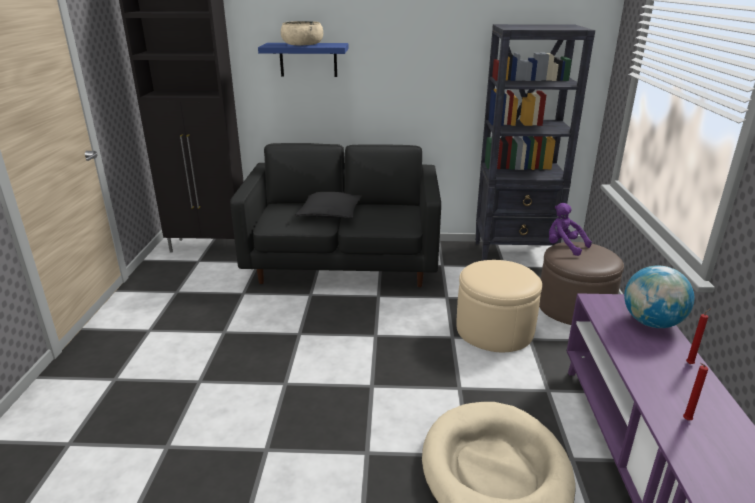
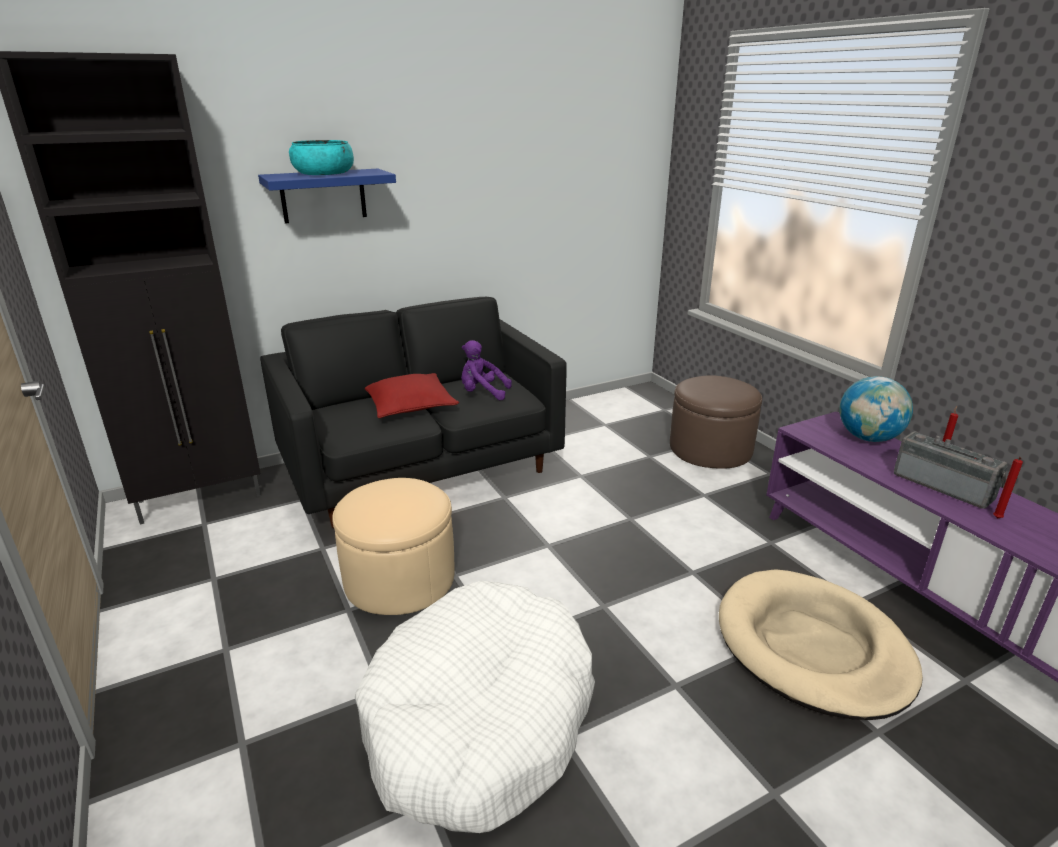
camera: 30 degrees left, 0 degrees up
beige bowl [281,21,323,45] -> turquoise bowl [289,140,354,175]
black pillow [295,192,362,219] -> red pillow [365,373,459,418]
beige ottoman [456,260,542,352] -> beige ottoman moved to [332,478,455,615]
black bookcase [475,24,595,261] -> none
purple plush toy [549,203,592,256] -> purple plush toy moved to [461,340,512,400]
none -> white dog bed [355,581,595,833]
none -> radio [894,432,1007,509]

